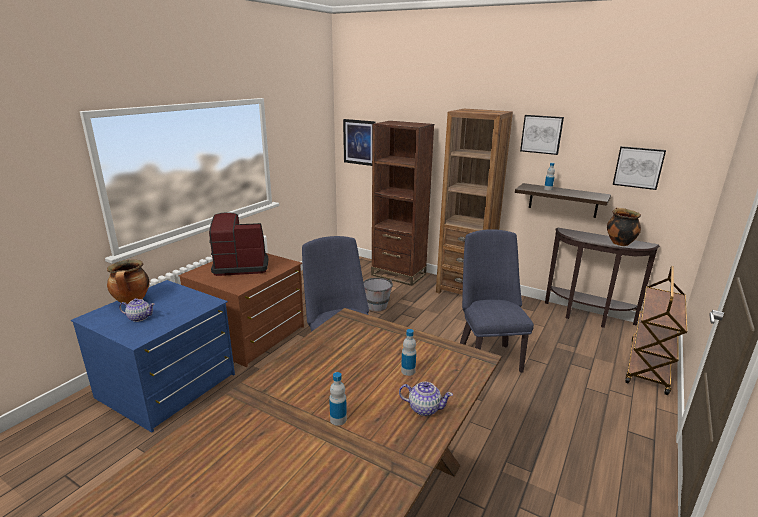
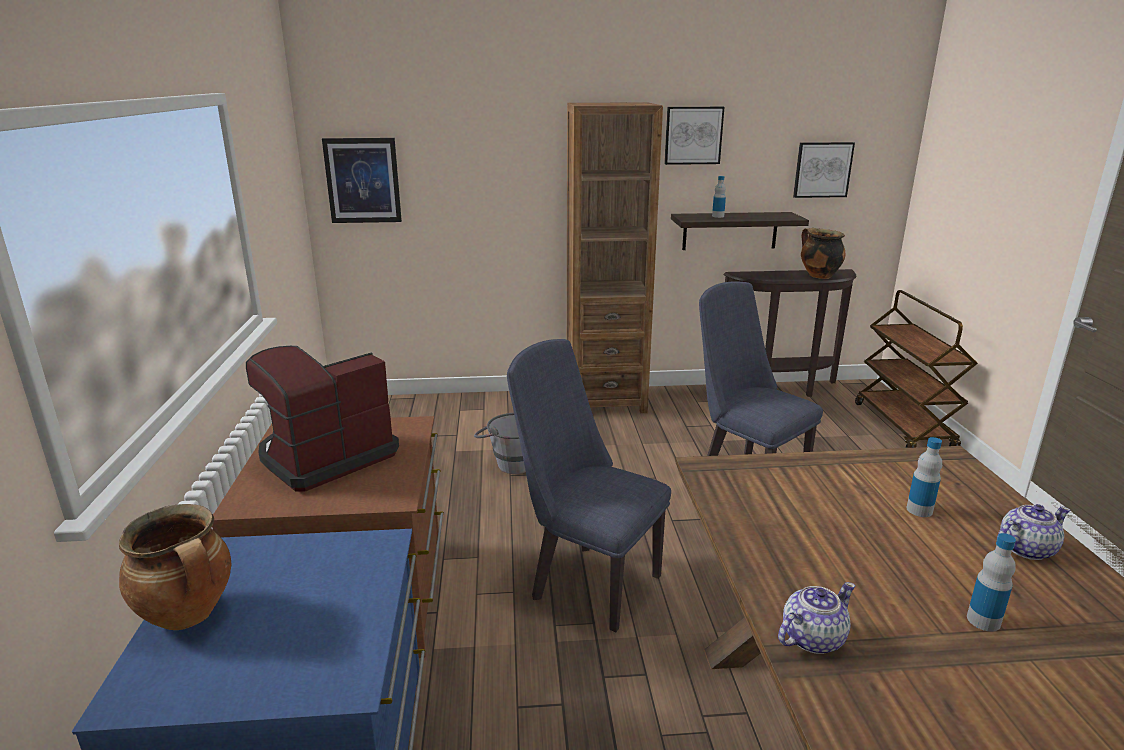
camera: 35 degrees left, 0 degrees up
teapot [119,298,155,322] -> teapot moved to [778,582,855,654]
brown bookcase [371,121,434,286] -> none

